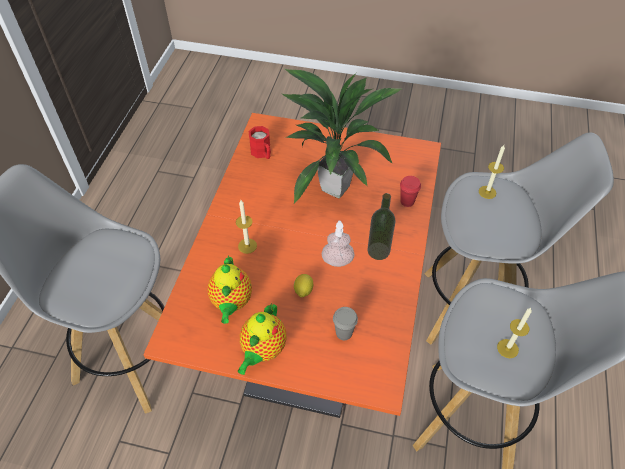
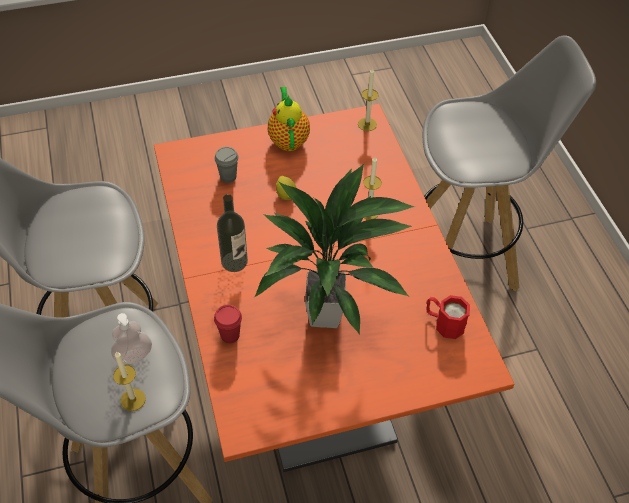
camera: 150 degrees right, 0 degrees up
teapot [207,255,252,324] -> none
soap dispenser [321,221,355,267] -> soap dispenser moved to [111,313,152,364]
candle [497,308,532,358] -> candle moved to [358,67,378,131]

